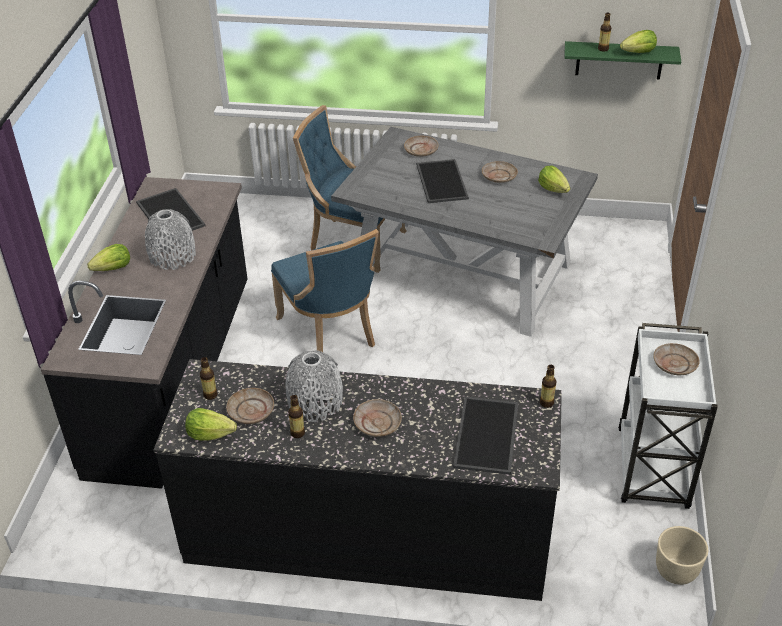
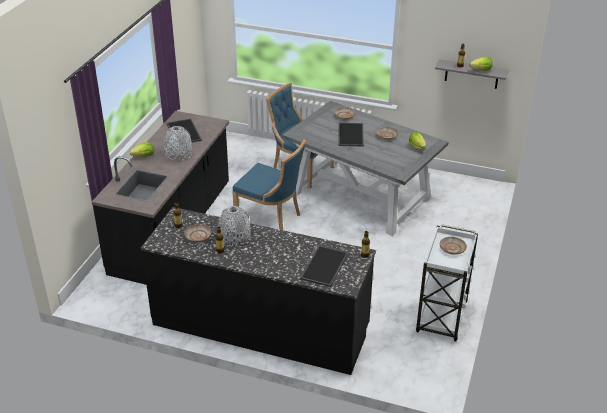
camera: 10 degrees right, 5 degrees down
lettuce [185,408,237,440] -> none
blue chair [271,229,379,352] -> blue chair turned 45 degrees counterclockwise [232,140,306,230]
beige plate [353,399,402,437] -> none
green shelf [564,41,681,79] -> grey shelf [435,59,508,89]
beige planter [656,526,708,585] -> none

